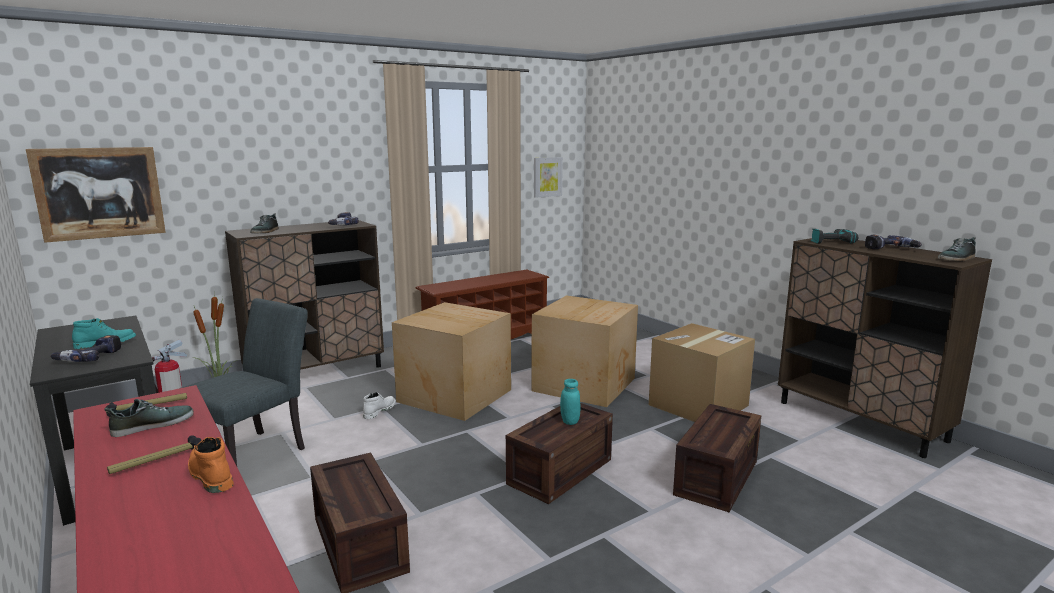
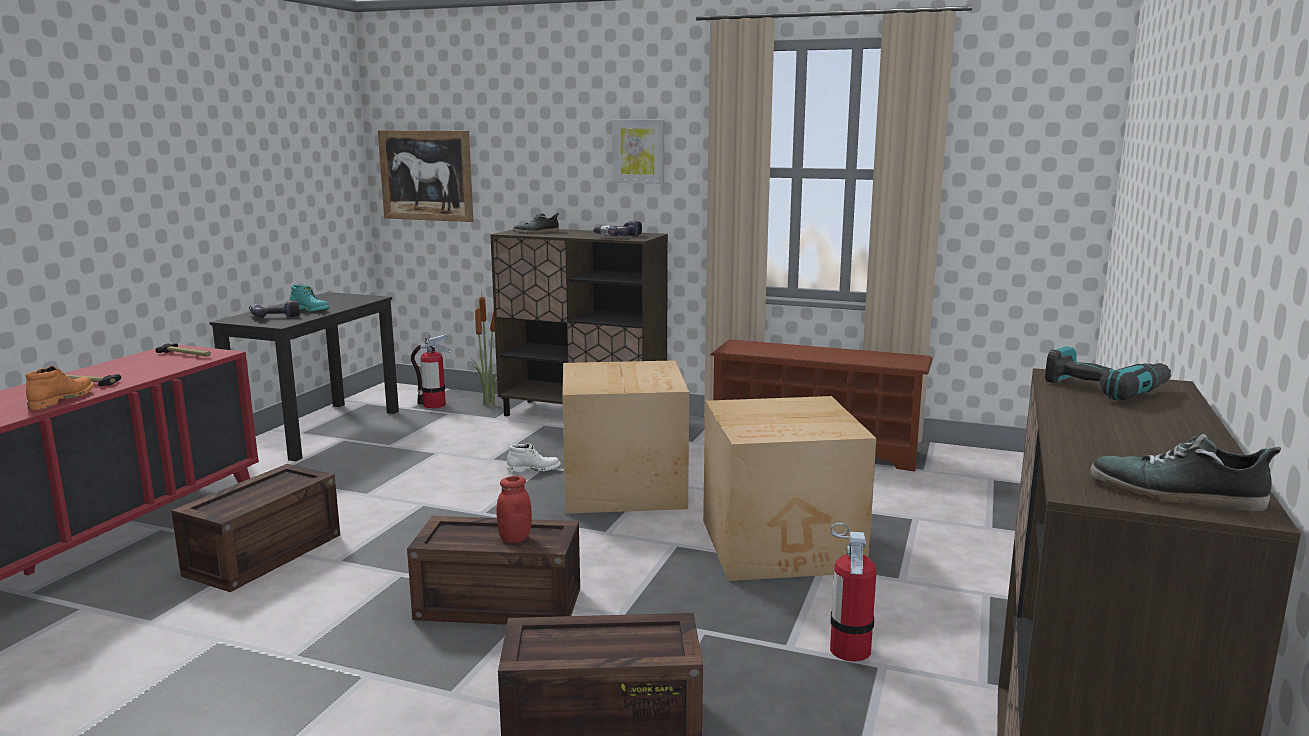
camera: 55 degrees right, 0 degrees up
shoe [104,399,194,437] -> none
grey chair [182,298,308,466] -> none
picture [534,157,563,198] -> picture moved to [612,119,664,184]
turquoise jar [560,379,580,425] -> red jar [496,476,532,543]
cardboard box [649,323,755,422] -> fire extinguisher [830,523,876,662]
power drill [865,235,922,249] -> none

